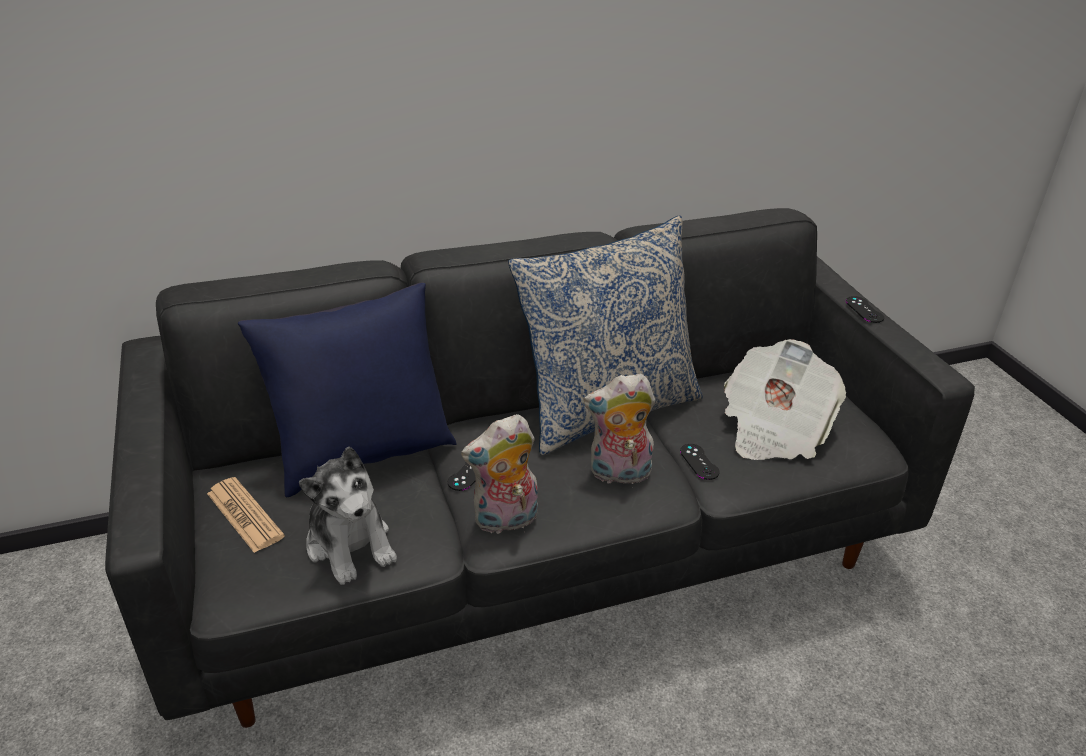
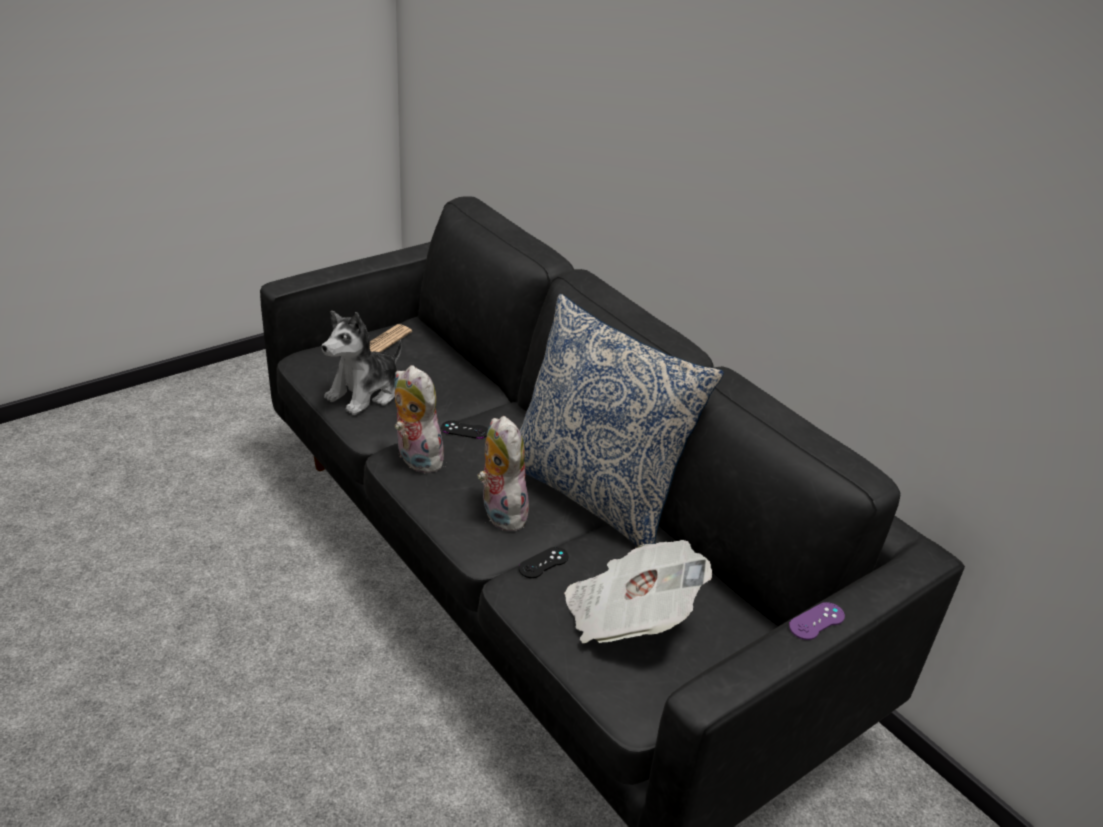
camera: 70 degrees right, 0 degrees up
blue pillow [238,282,457,497] -> none
black game controller [846,296,884,323] -> purple game controller [789,602,845,640]

